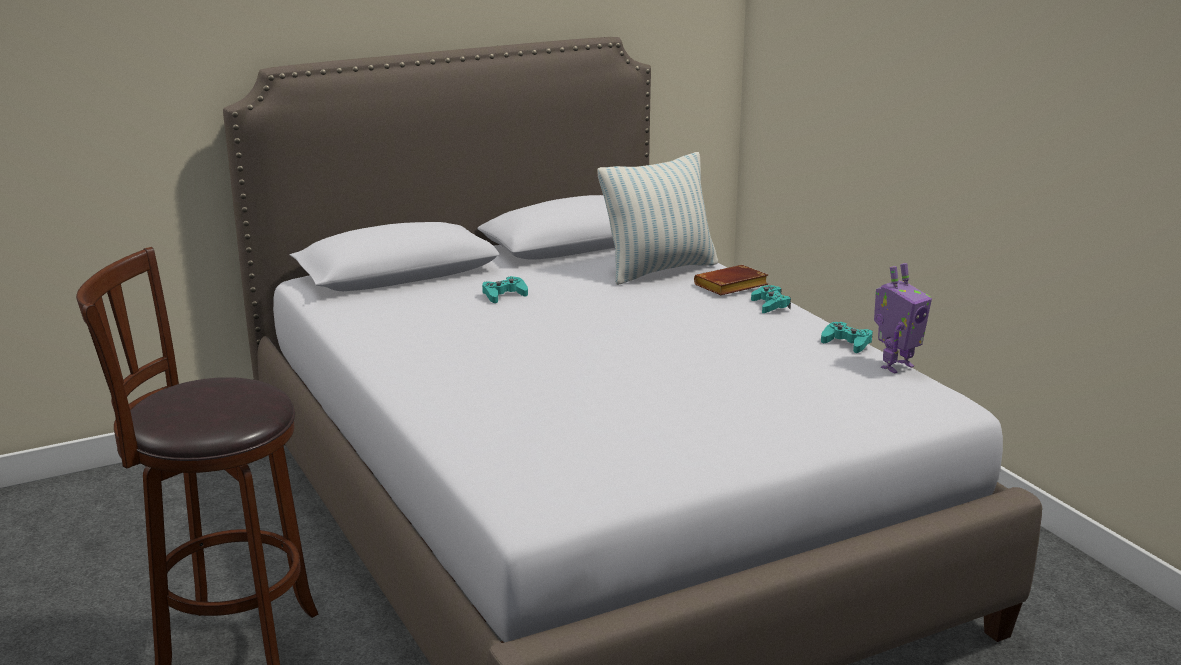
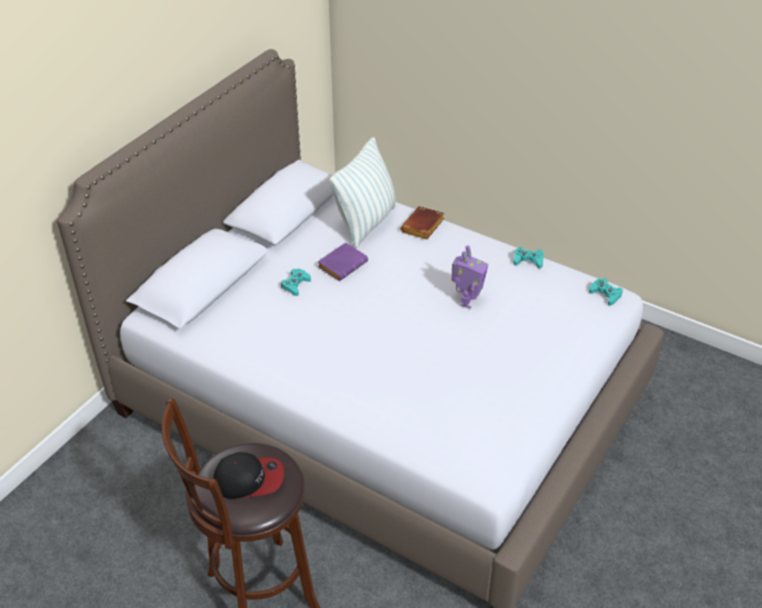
camera: 30 degrees left, 20 degrees up
turquoise game controller [751,285,791,313] -> turquoise game controller moved to [589,278,623,306]
toy robot [874,263,932,374] -> toy robot moved to [452,245,488,309]
none -> cap [213,452,284,499]
none -> purple book [318,242,368,281]

